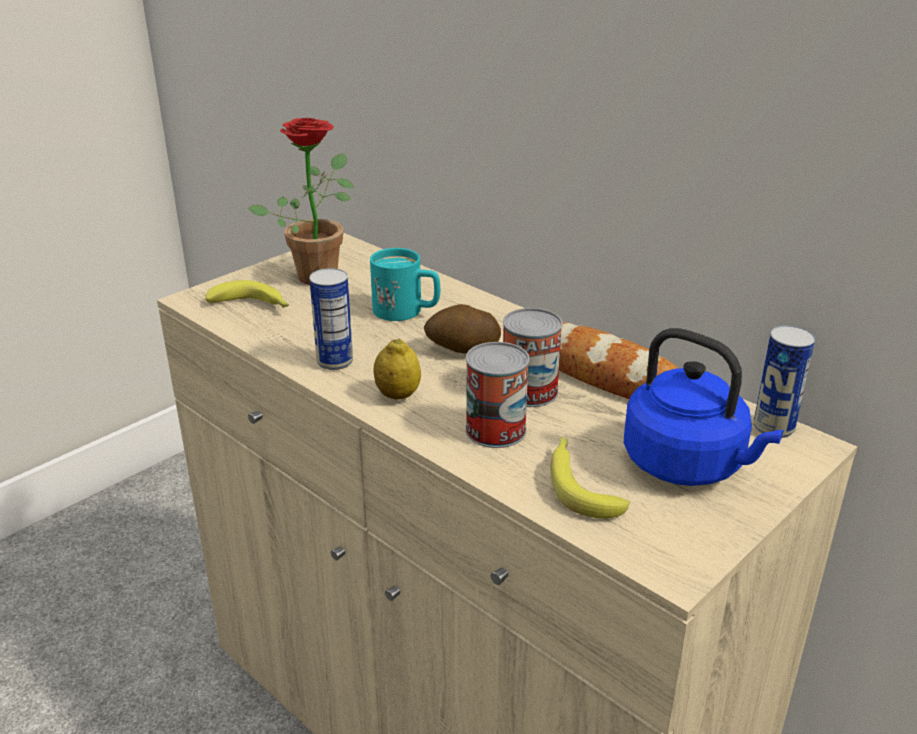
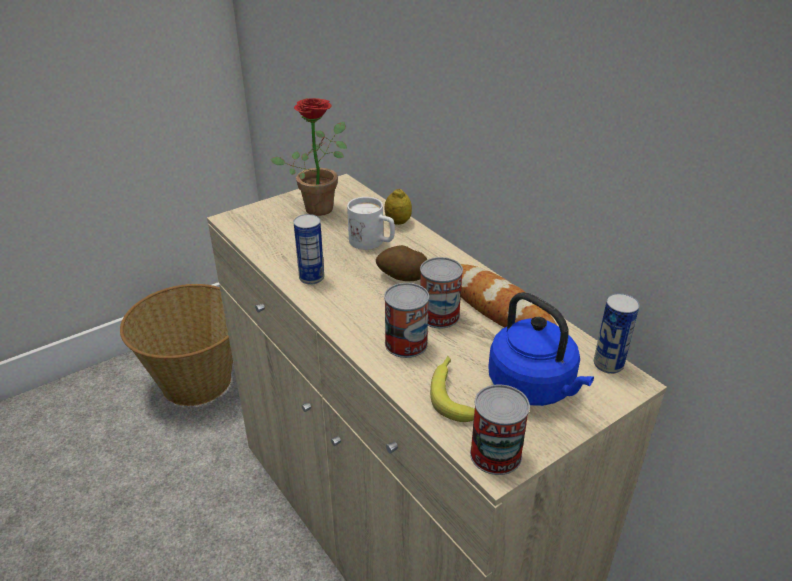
camera: 10 degrees right, 5 degrees up
banana [205,280,289,308] -> none
turquoise mug [370,248,440,321] -> white mug [347,197,395,250]
lemon [373,339,421,400] -> lemon moved to [385,189,412,225]
none -> basket [120,284,233,406]
none -> can [470,385,530,475]

